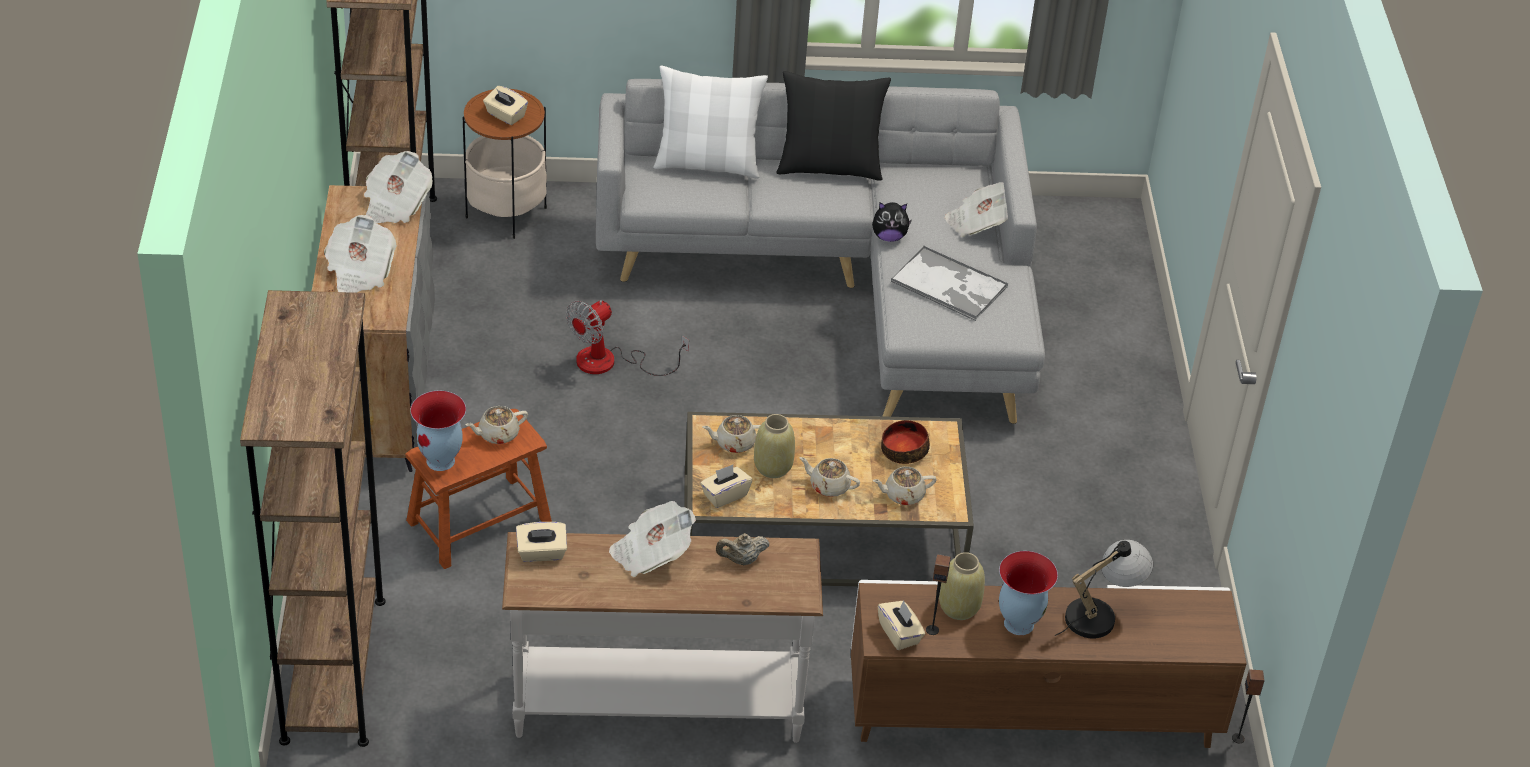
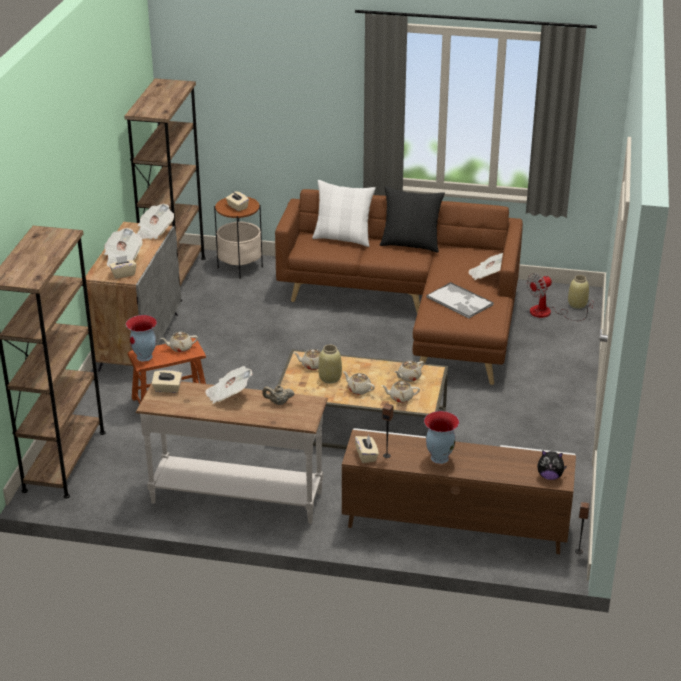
camera: 15 degrees right, 10 degrees down
fan [566,300,689,376] -> fan moved to [527,273,593,321]
grey sofa [596,79,1045,424] -> brown sofa [275,189,523,385]
beige tissue box [700,465,752,508] -> beige tissue box moved to [109,255,137,279]
plush toy [872,202,912,242] -> plush toy moved to [537,450,567,480]
bowl [881,420,930,464] -> beige teapot [394,360,424,382]
beige vase [939,552,985,620] -> beige vase moved to [568,275,589,309]
table lamp [1055,540,1153,638] -> none

